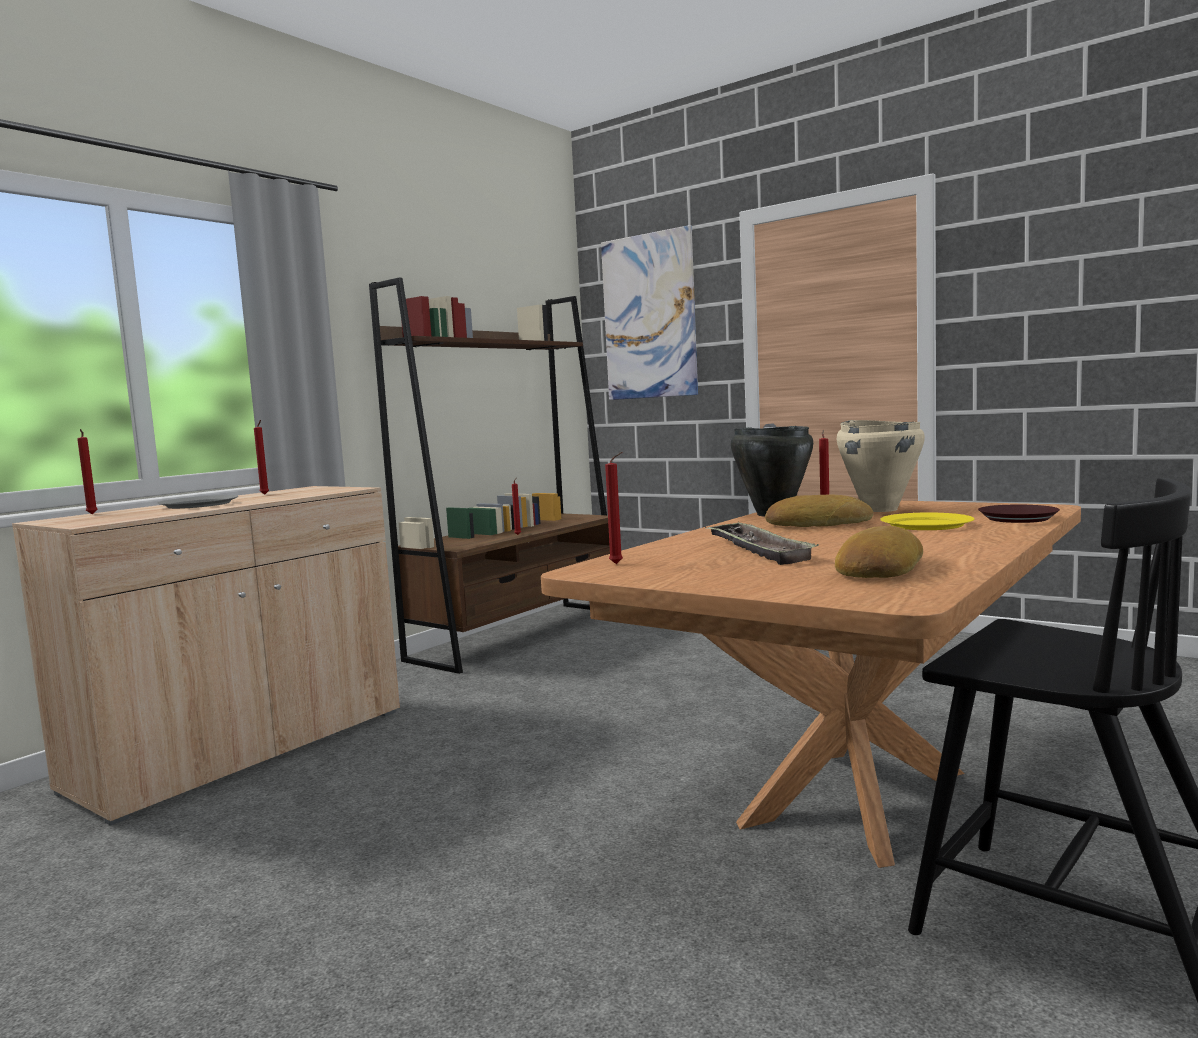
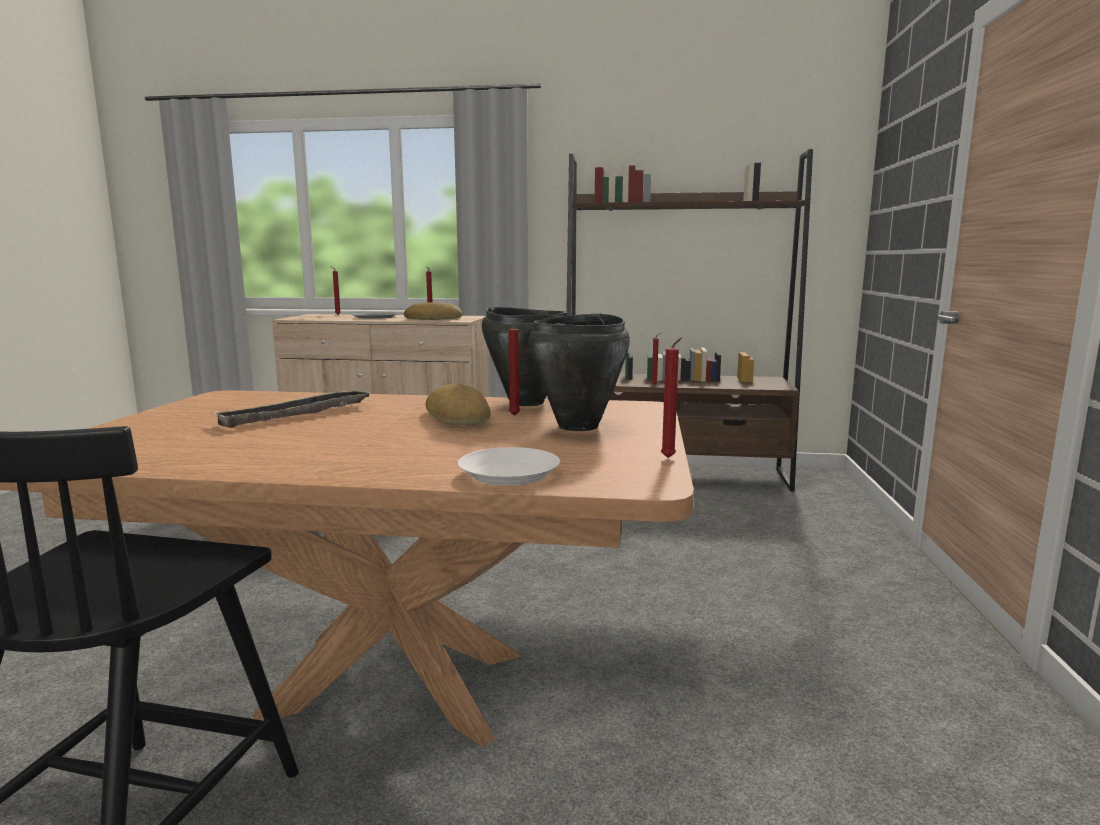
camera: 60 degrees right, 5 degrees up
picture [601,225,698,400] -> none
red candle [605,452,623,564] -> red candle moved to [661,338,682,458]
bread [835,526,923,578] -> bread moved to [404,302,463,320]
beige cooking pot [837,420,925,512] -> black cooking pot [529,313,630,431]
yellow plate [880,513,974,530] -> none
brown plate [978,505,1060,523] -> white plate [458,447,560,485]

